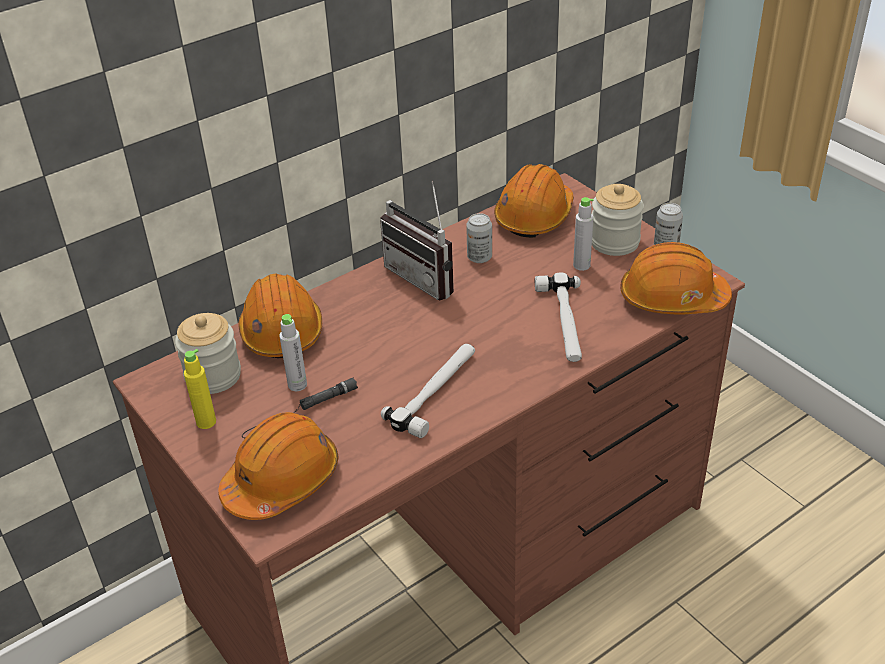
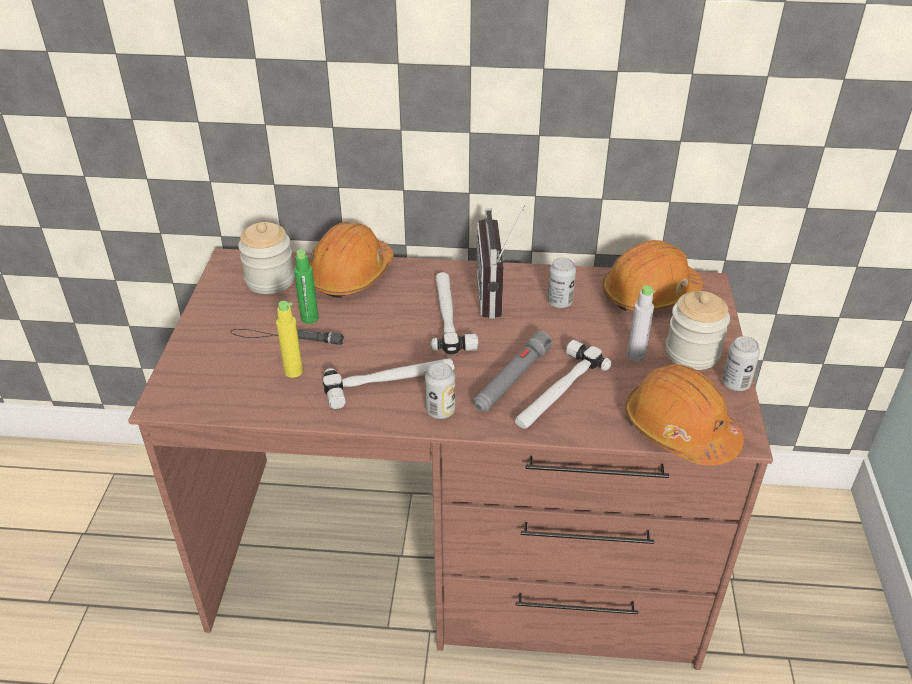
camera: 40 degrees right, 0 degrees up
yellow bottle [184,349,216,429] -> yellow bottle moved to [276,301,303,378]
orange hard hat [218,412,338,520] -> none
grey bottle [279,314,307,391] -> green bottle [294,249,318,324]
none -> can [425,362,455,419]
none -> hammer [430,272,478,354]
none -> grey flashlight [473,331,552,412]

